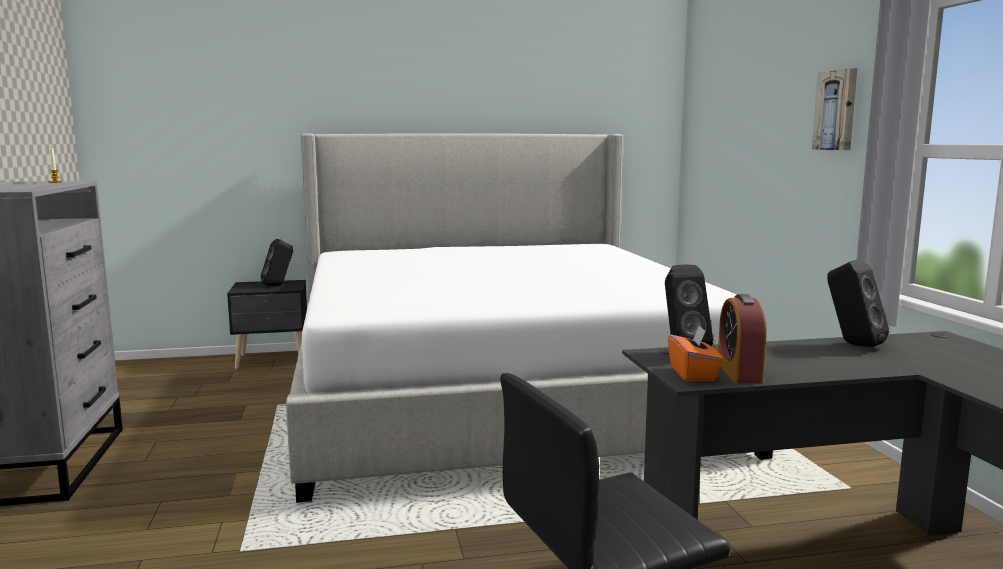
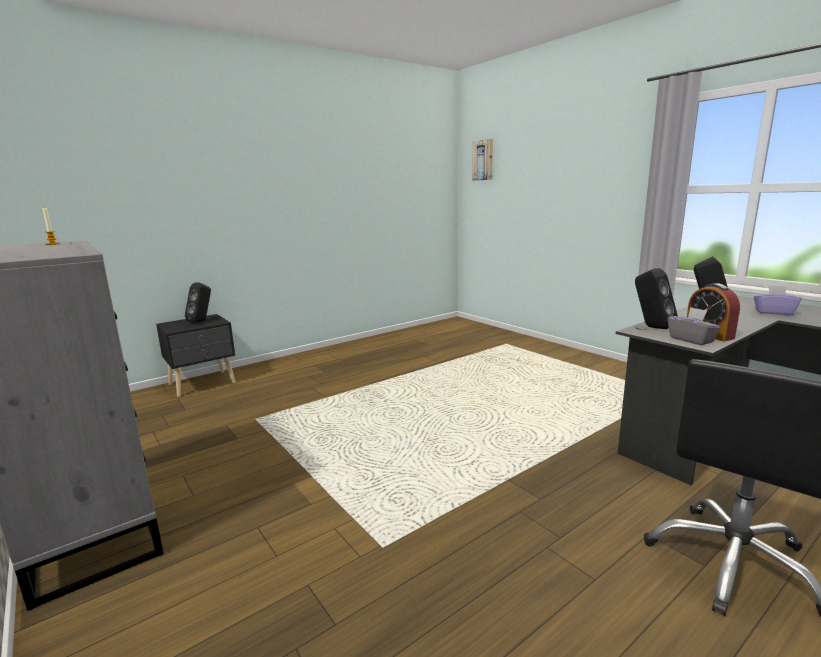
camera: 25 degrees left, 5 degrees up
bed [286,133,773,503] -> none
orange tissue box [668,325,723,382] -> grey tissue box [668,307,721,345]
picture [812,68,857,150] -> picture moved to [472,139,493,181]
none -> purple tissue box [754,285,801,315]

